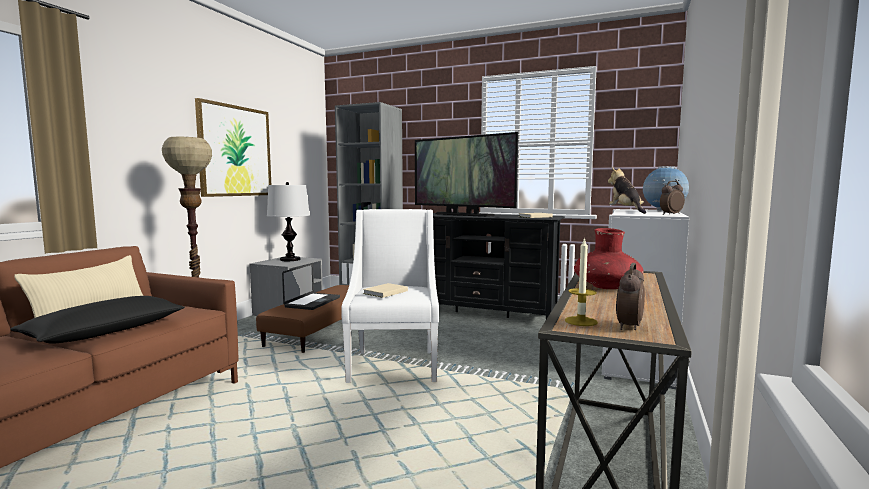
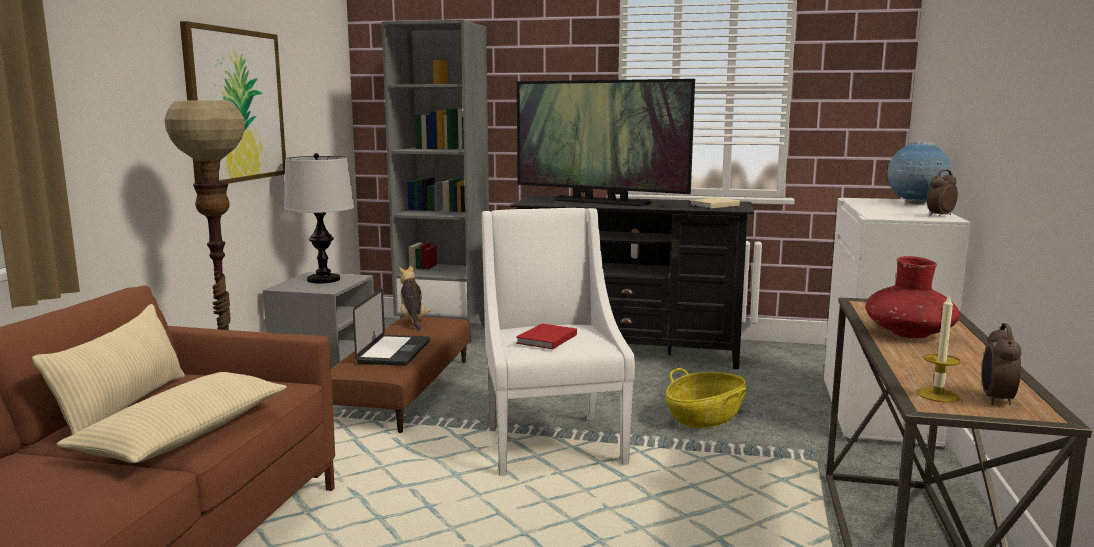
camera: 10 degrees left, 5 degrees up
black pillow [10,296,185,344] -> beige pillow [56,372,287,463]
beige book [363,283,408,298] -> red book [516,324,577,349]
plush toy [608,167,646,214] -> plush toy moved to [399,265,431,330]
none -> basket [665,368,746,428]

